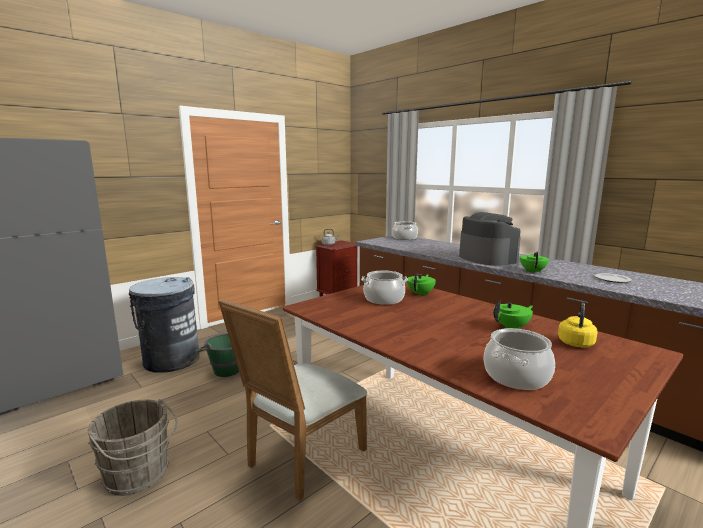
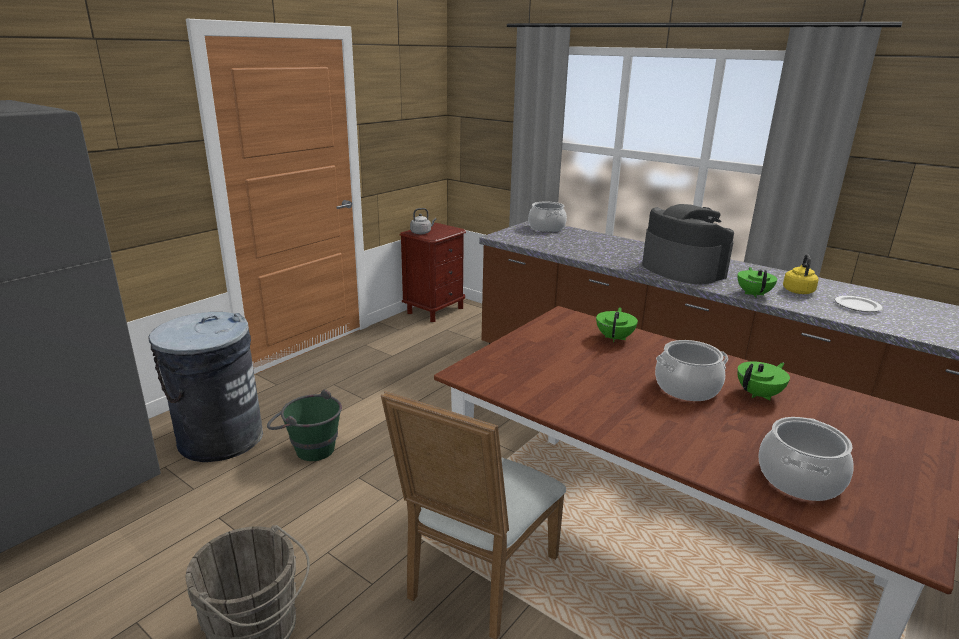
camera: 10 degrees left, 10 degrees up
cooking pot [361,270,408,305] -> cooking pot moved to [655,340,728,401]
yellow kettle [558,303,598,348] -> yellow kettle moved to [783,254,818,294]

